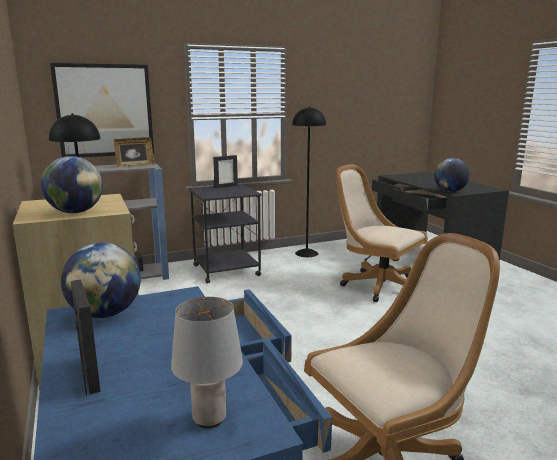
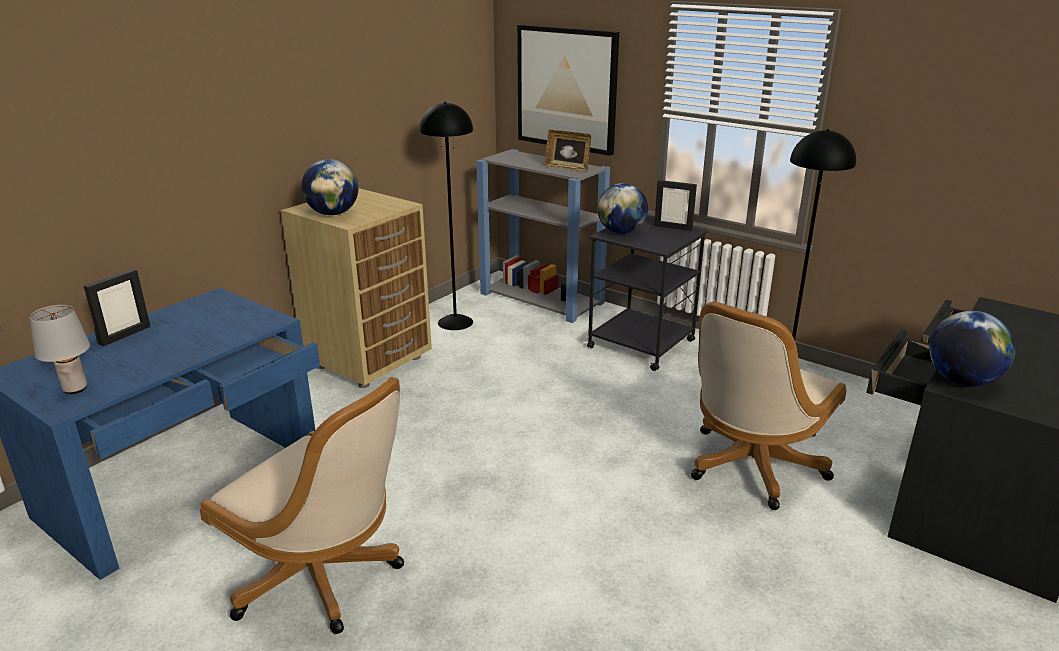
camera: 60 degrees right, 10 degrees up
globe [61,243,141,318] -> globe moved to [597,183,648,234]
office chair [337,164,428,302] -> office chair turned 150 degrees counterclockwise [691,301,847,510]

